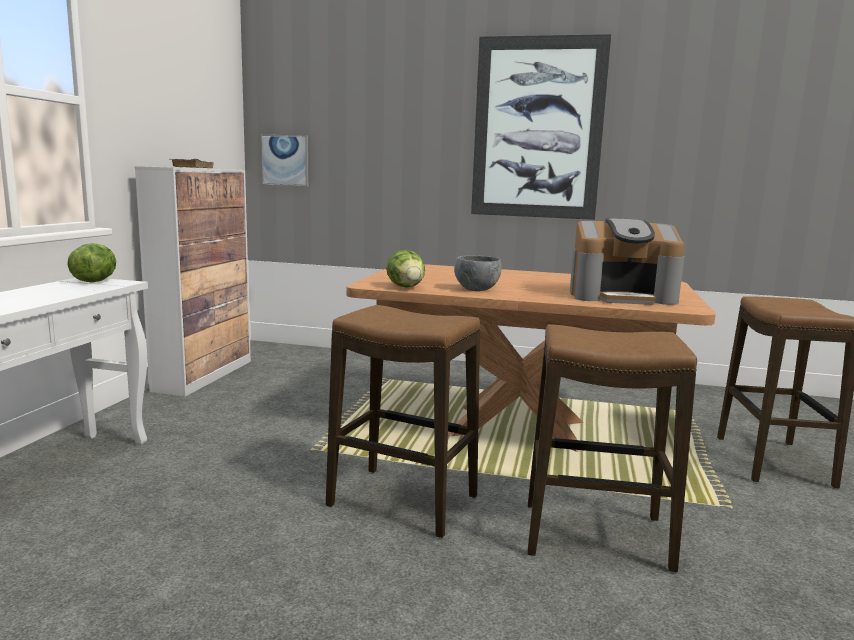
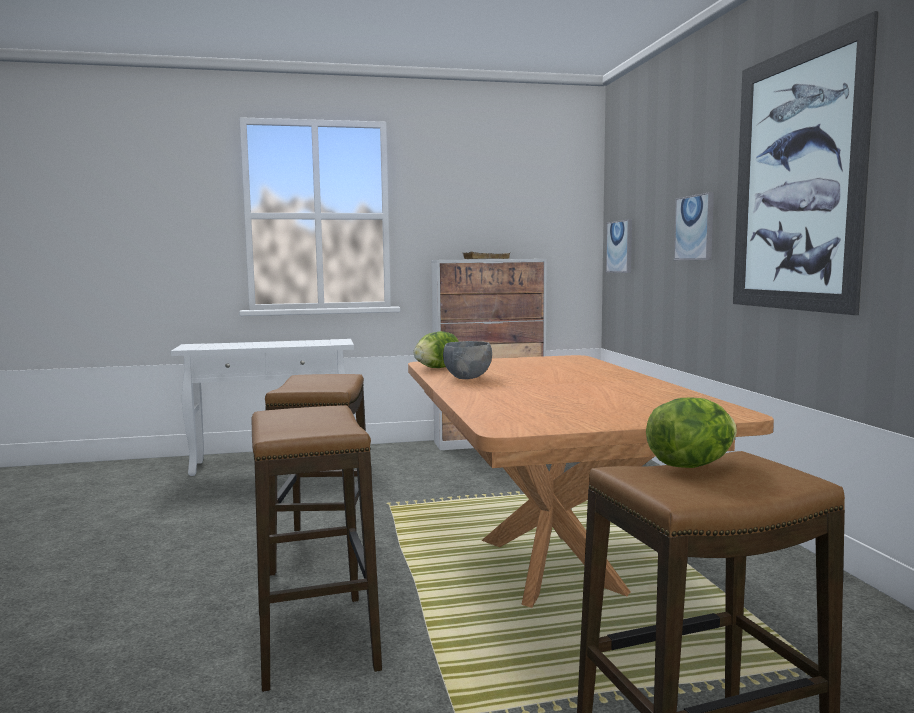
camera: 65 degrees right, 5 degrees down
lettuce [67,243,116,283] -> lettuce moved to [646,397,737,468]
coffee machine [570,218,684,305] -> none
none -> picture [674,192,714,260]

